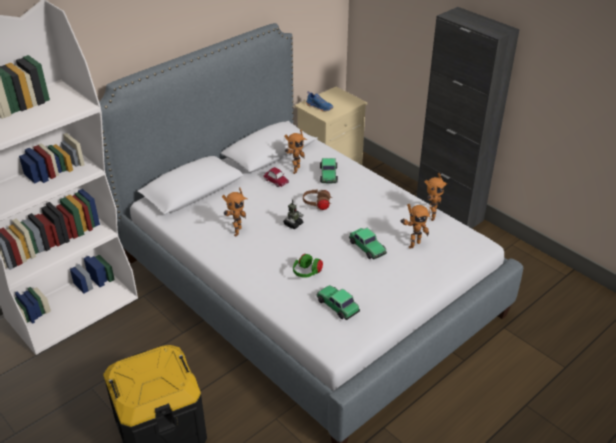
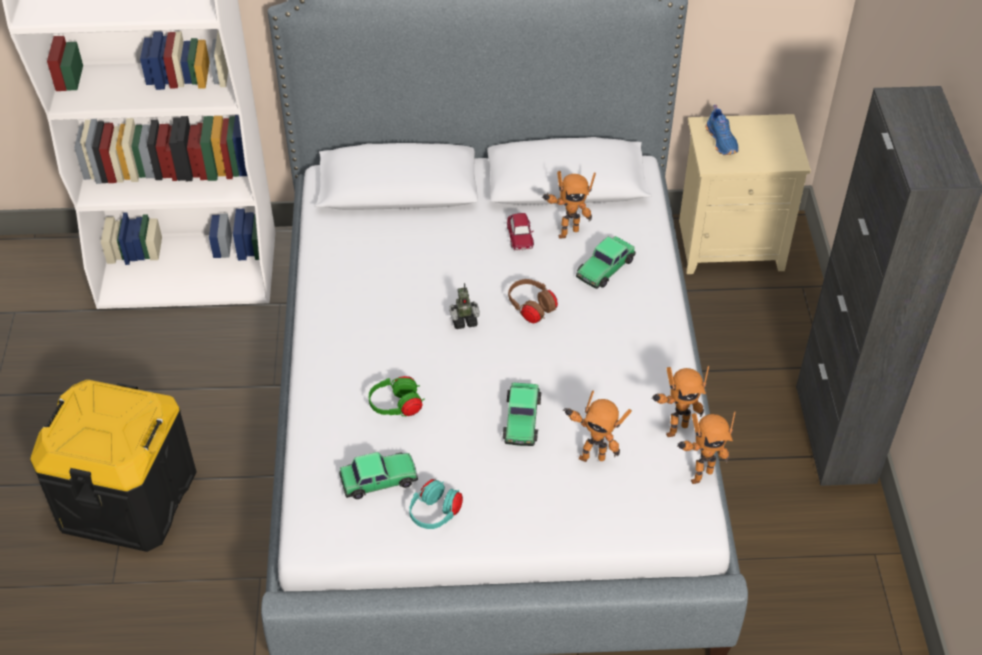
camera: 40 degrees right, 10 degrees up
toy robot [222,187,247,236] -> toy robot moved to [677,411,735,484]
toy car [316,285,360,320] -> toy car turned 75 degrees clockwise [339,452,418,499]
none -> turquoise headphones [409,479,463,529]

